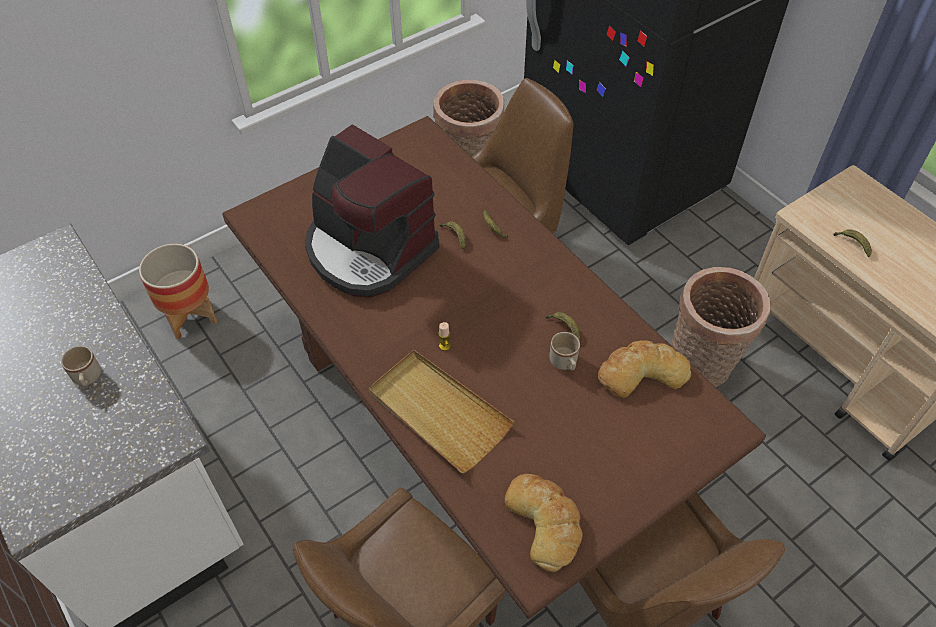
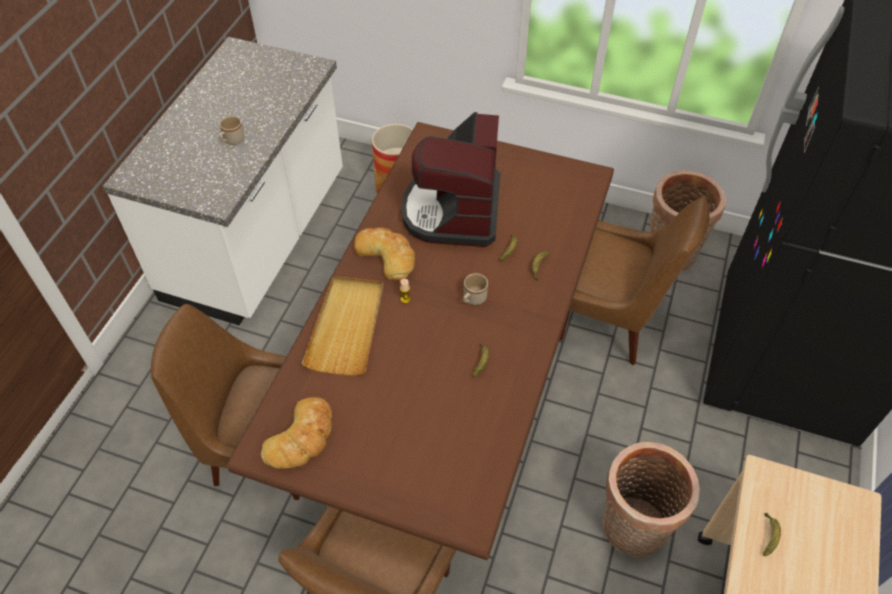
camera: 55 degrees right, 0 degrees up
beige mug [550,332,580,370] -> beige mug moved to [463,273,488,305]
bread [598,340,691,398] -> bread moved to [354,227,415,280]

